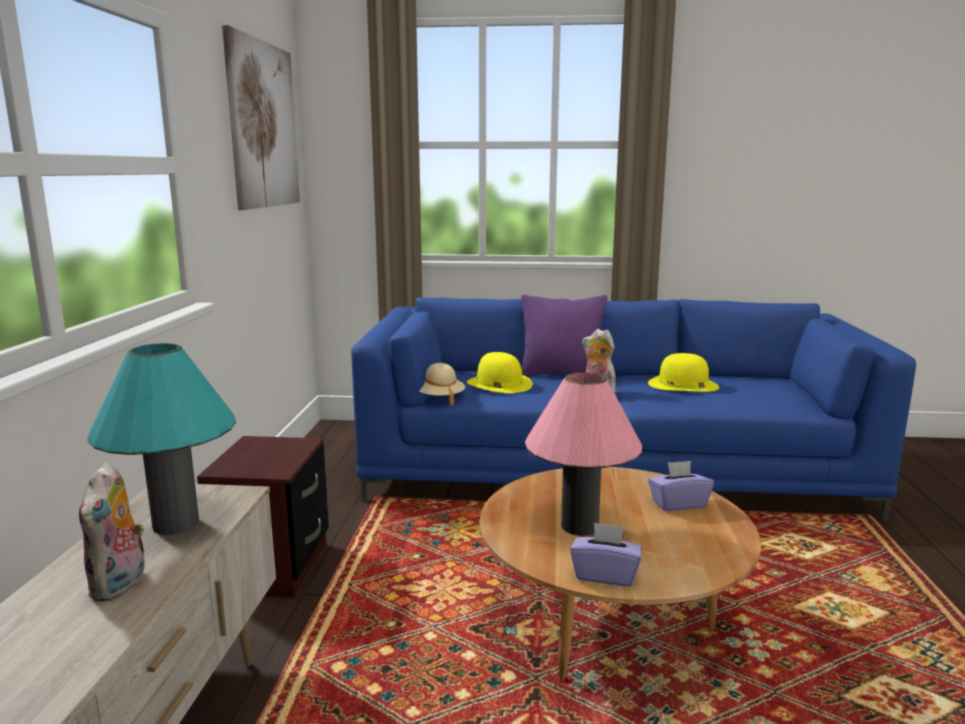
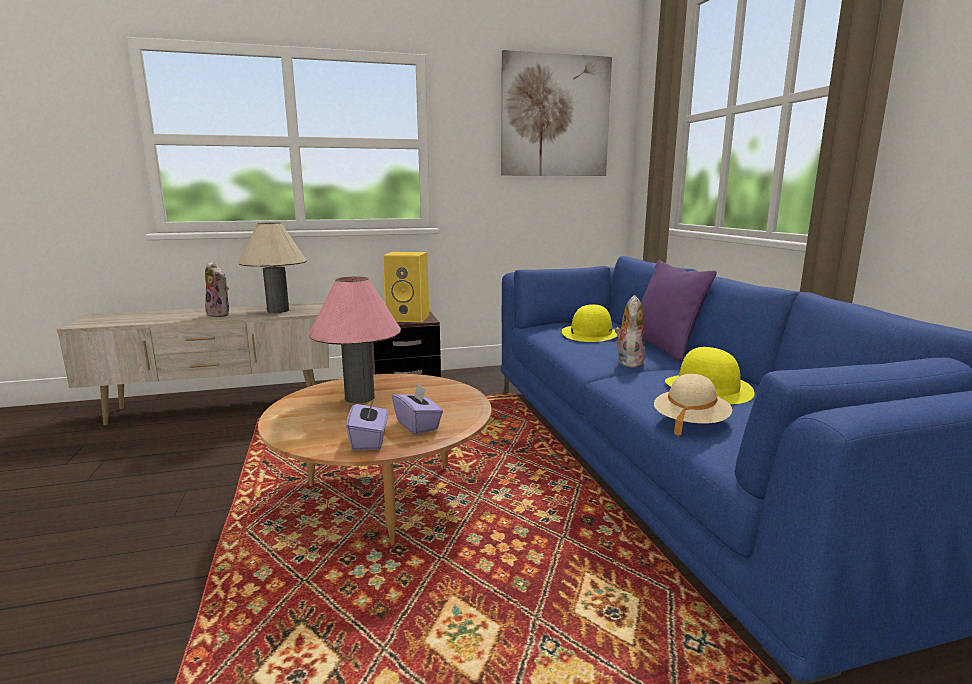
camera: 70 degrees right, 0 degrees up
plush toy [79,462,145,602] -> plush toy turned 120 degrees counterclockwise [205,261,229,317]
turquoise table lamp [87,343,236,535] -> beige table lamp [239,222,307,313]
beige hat [419,363,465,406] -> beige hat moved to [654,374,732,436]
purple tissue box [570,522,642,587] -> purple tissue box moved to [346,397,388,451]
none -> yellow speaker [383,252,429,322]

